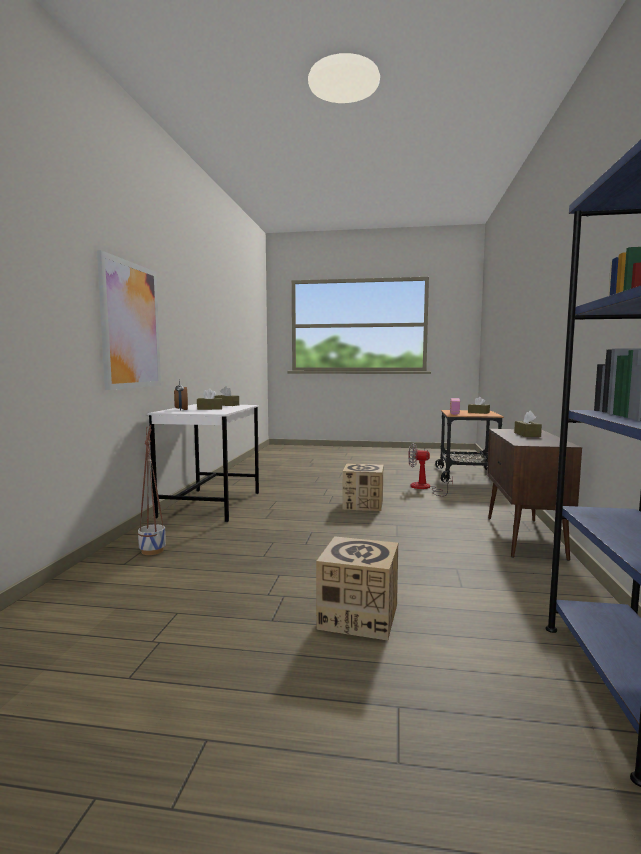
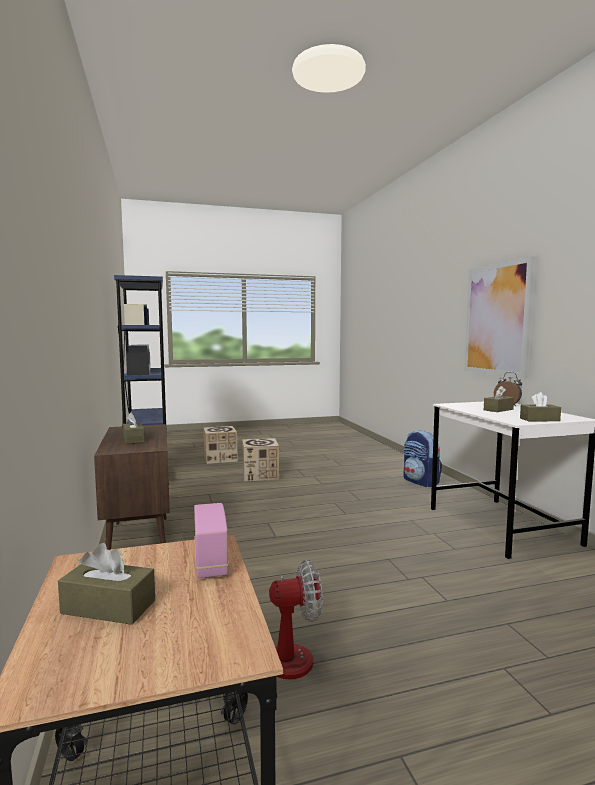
camera: 155 degrees right, 0 degrees up
planter [138,425,166,555] -> backpack [403,430,442,487]
cardboard box [342,463,383,511] -> cardboard box moved to [203,426,238,464]

